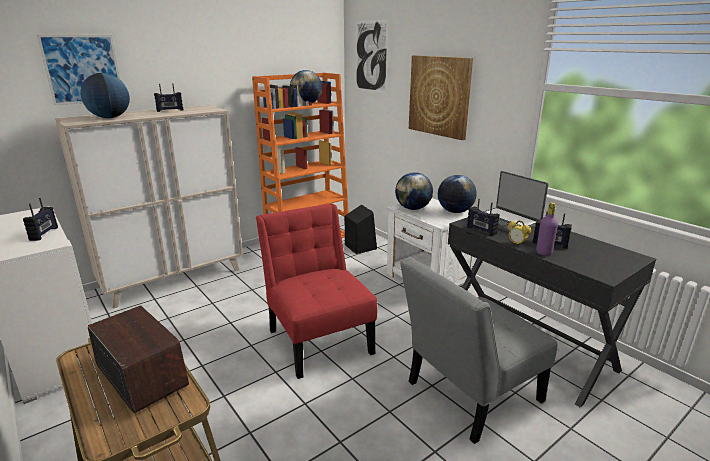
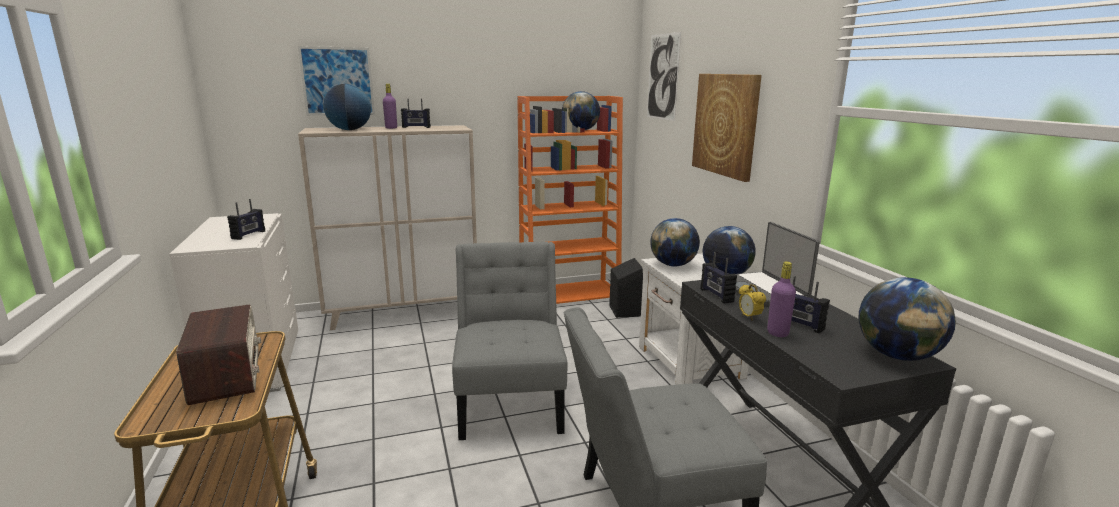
camera: 20 degrees right, 5 degrees down
red chair [256,203,377,379] -> grey chair [452,242,567,440]
none -> purple bottle [383,84,397,129]
none -> globe [858,277,956,361]

